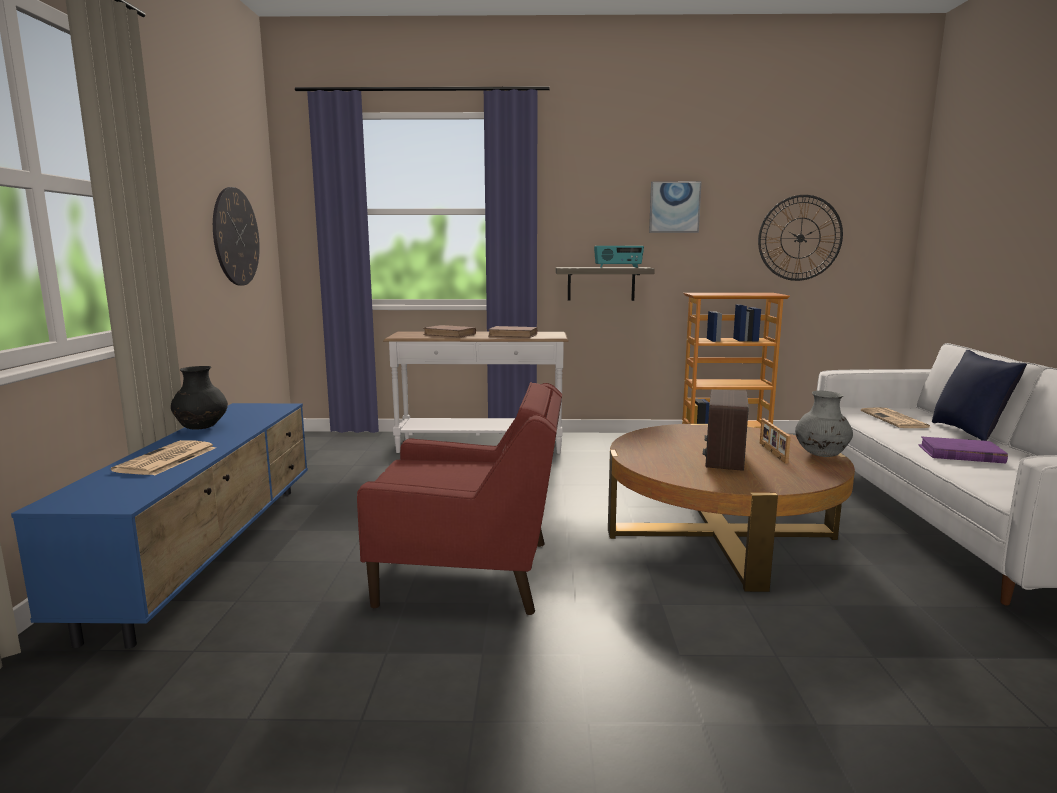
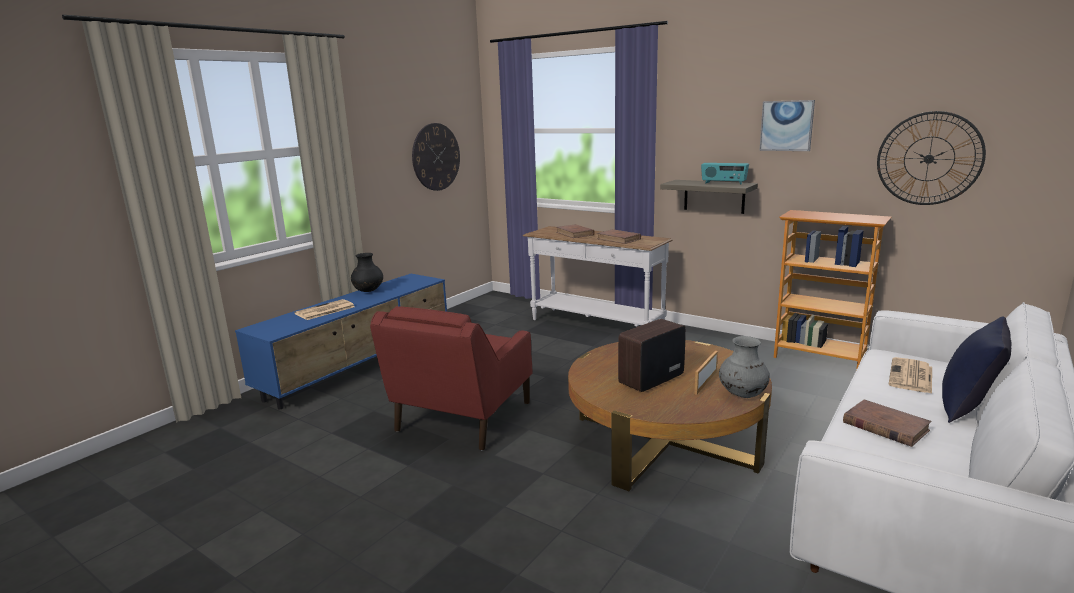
camera: 35 degrees right, 5 degrees up
red armchair [357,382,562,615] -> red armchair turned 75 degrees clockwise [370,306,532,450]
purple book [918,437,1008,463] -> brown book [843,400,932,447]

